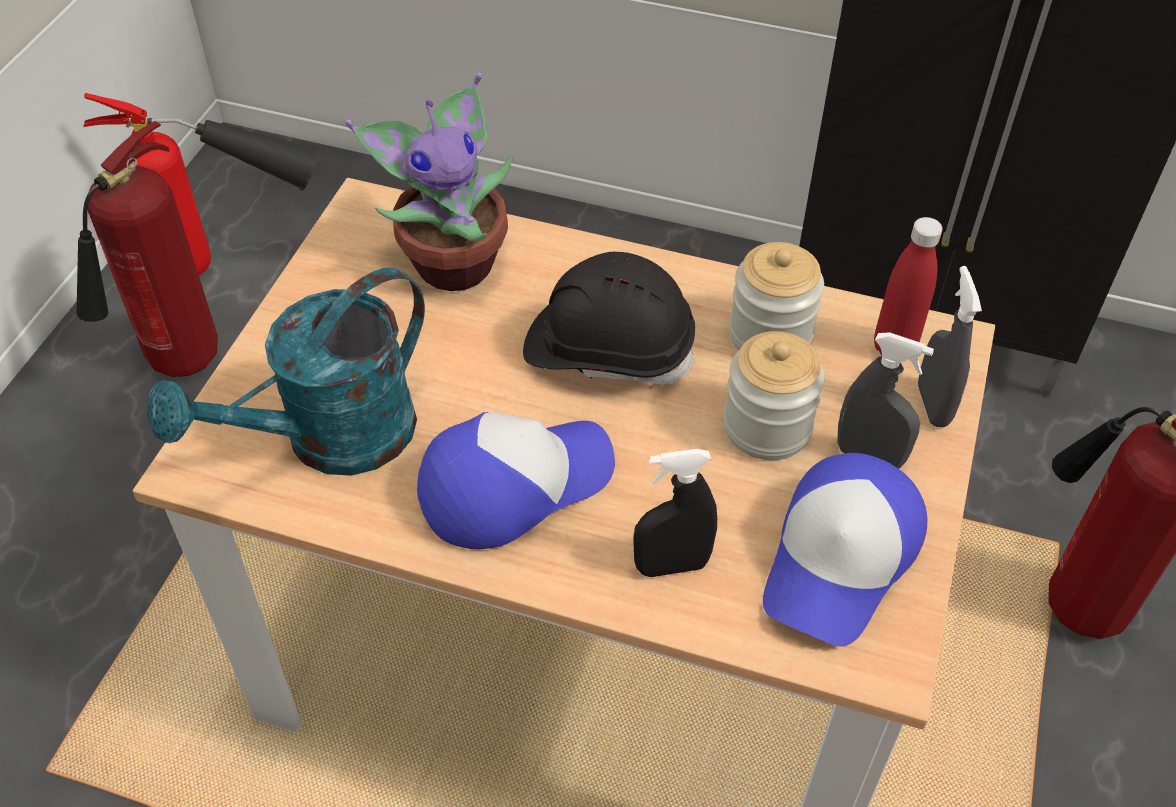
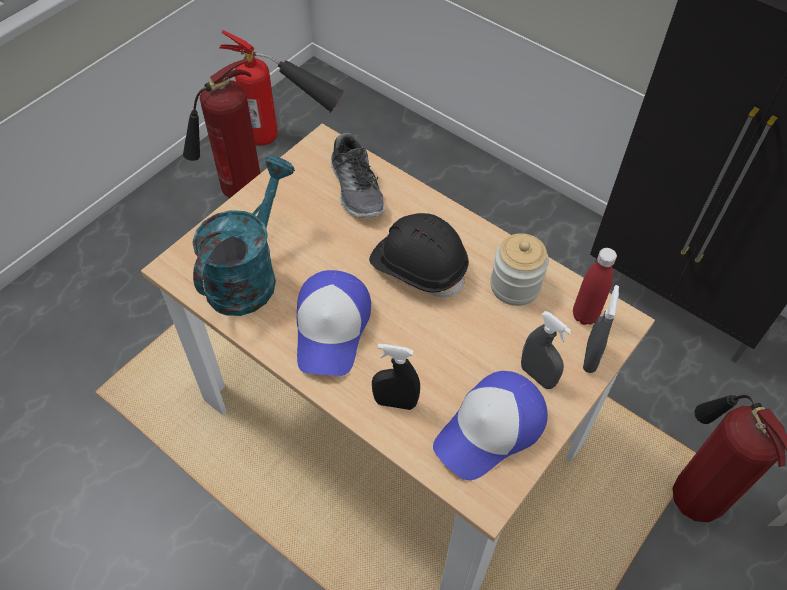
camera: 20 degrees right, 5 degrees up
turquoise watering can [147,268,425,476] -> turquoise watering can turned 135 degrees clockwise [192,156,295,316]
potted plant [345,73,513,291] -> shoe [330,133,385,218]
cap [417,412,615,549] -> cap turned 105 degrees clockwise [297,270,371,376]
jar [723,331,825,460] -> none

